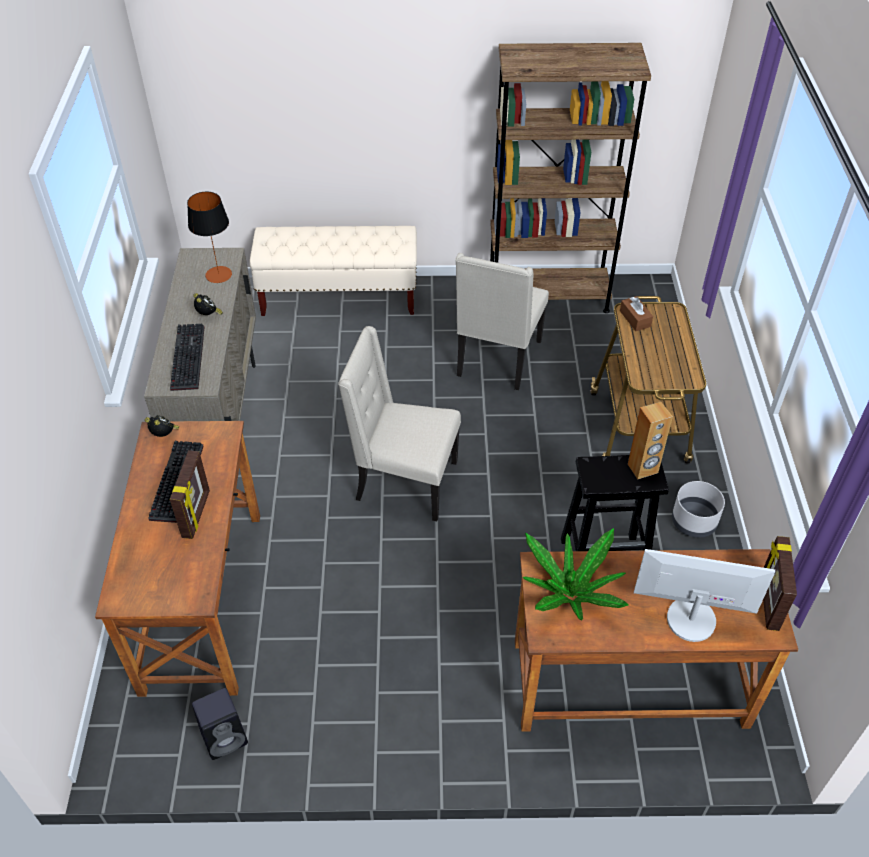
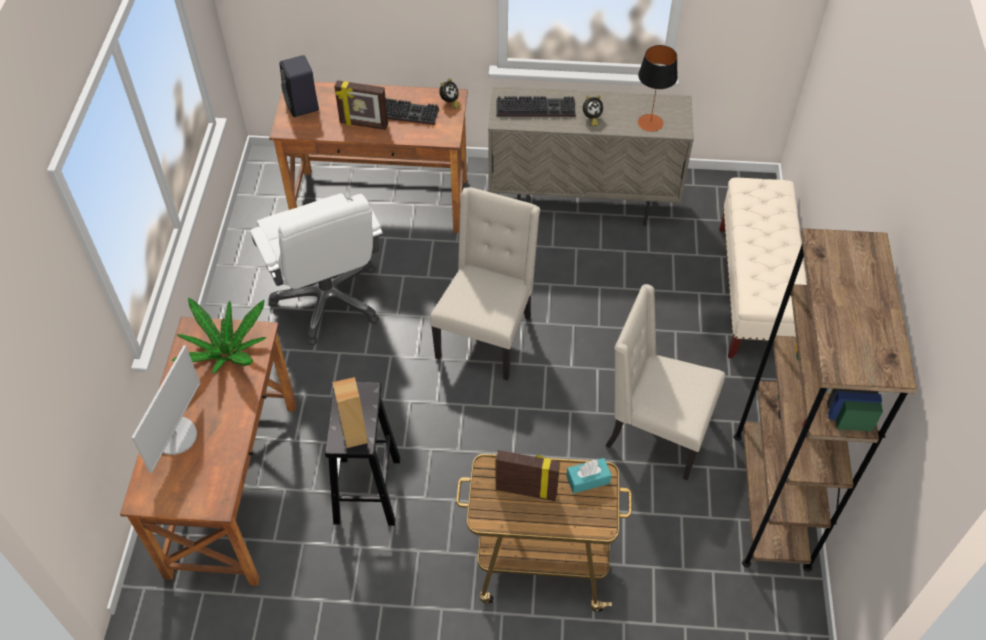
camera: 95 degrees right, 5 degrees up
black speaker [192,688,248,760] -> black speaker moved to [280,55,319,117]
brown tissue box [620,296,653,331] -> turquoise tissue box [566,458,612,494]
grey planter [672,481,725,538] -> none
picture frame [763,536,797,631] -> picture frame moved to [495,450,560,501]
none -> white office chair [250,193,383,346]

